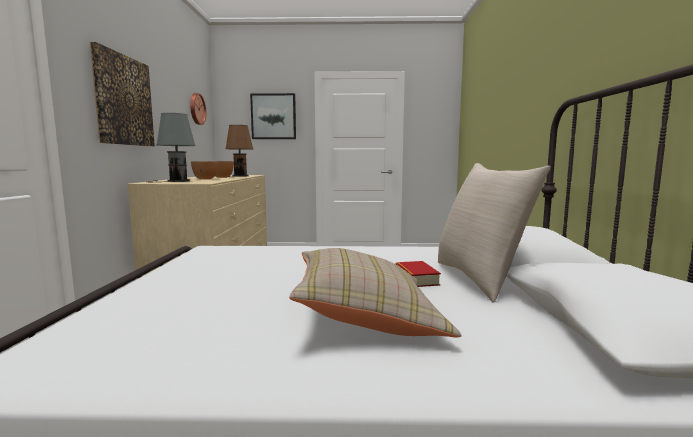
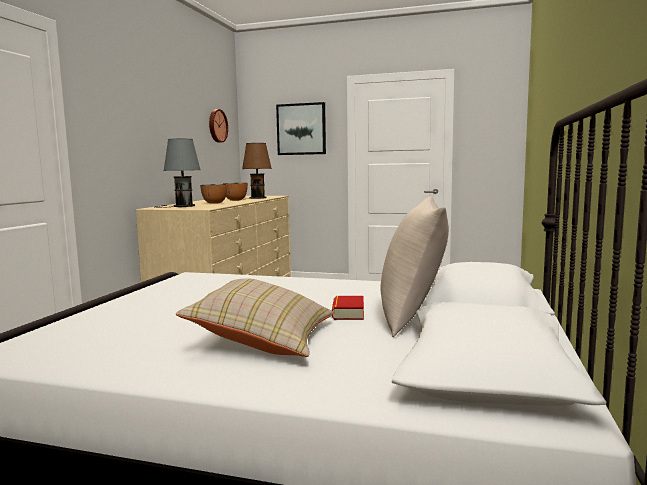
camera: 15 degrees right, 0 degrees up
picture [90,42,155,146] -> none

